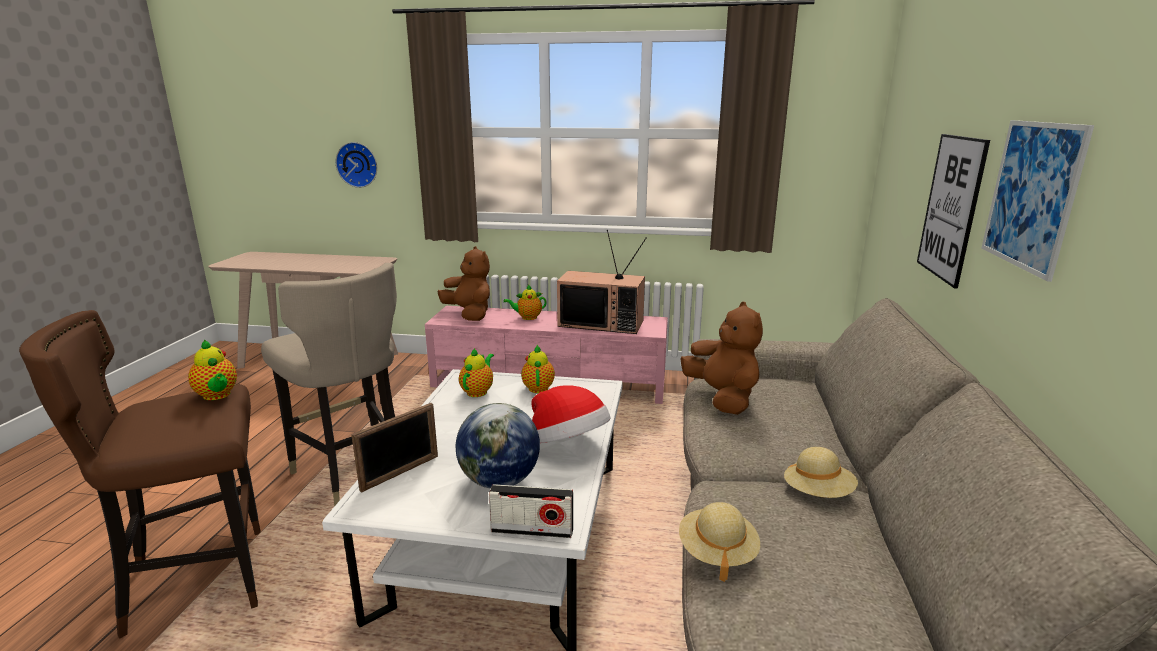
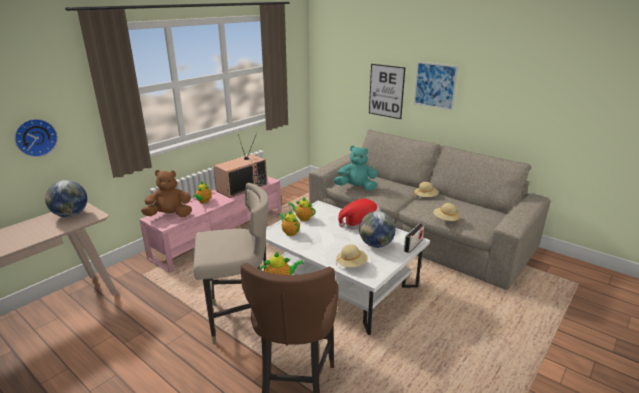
camera: 60 degrees left, 5 degrees up
picture frame [351,403,438,493] -> beige hat [336,244,368,267]
brown plush toy [680,301,763,415] -> turquoise plush toy [334,146,378,191]
none -> globe [45,180,87,217]

